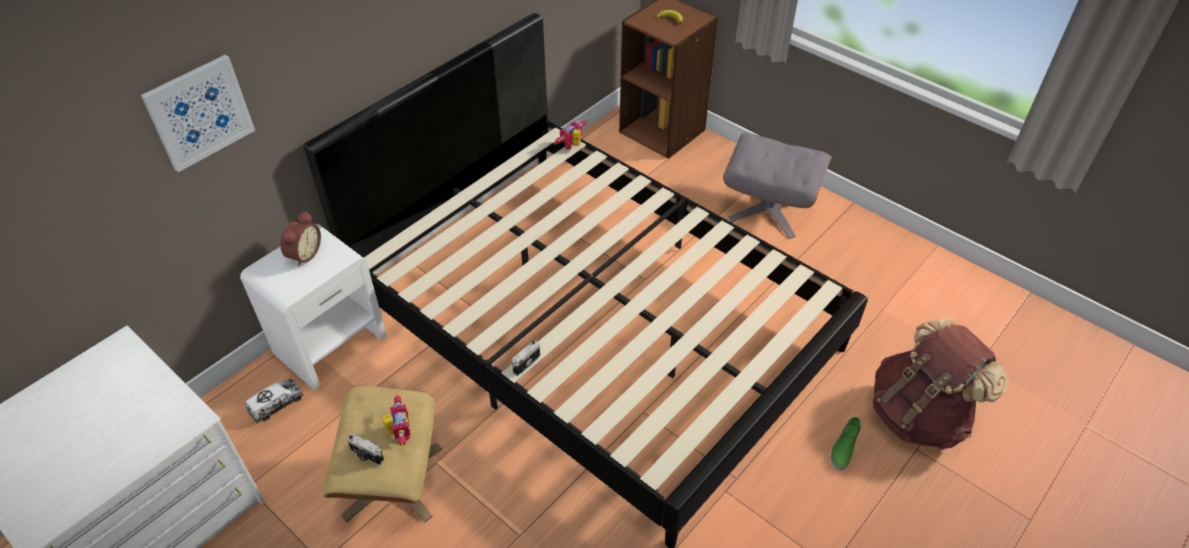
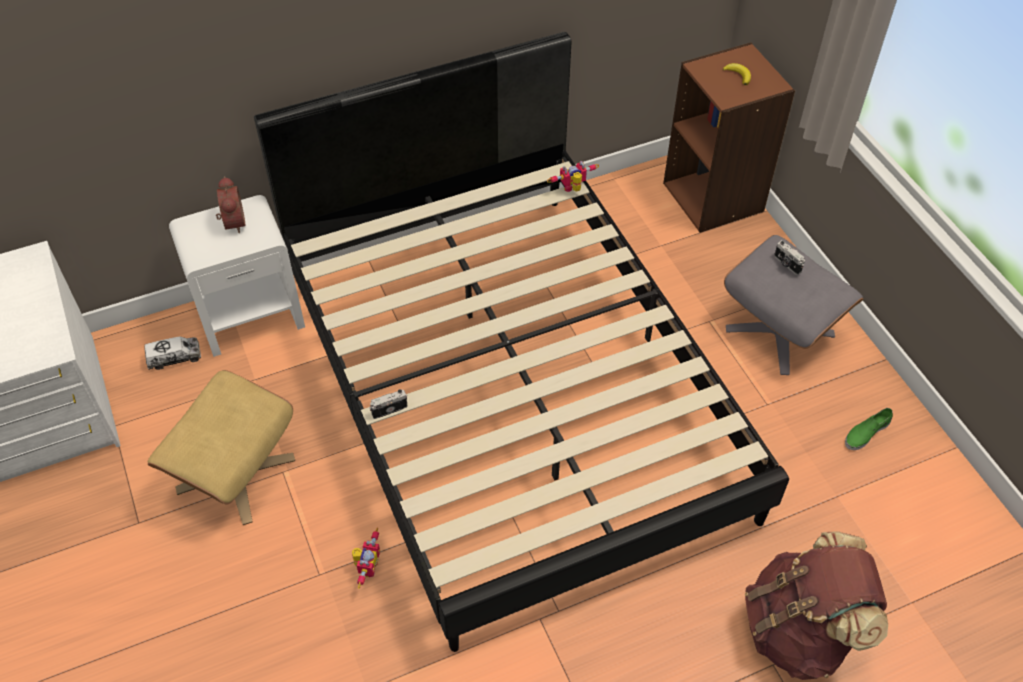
camera: 25 degrees right, 5 degrees up
picture [141,55,255,172] -> none
alarm clock [281,211,321,266] -> alarm clock turned 60 degrees counterclockwise [216,176,245,233]
camera [347,433,384,465] -> camera moved to [774,240,805,275]
toy robot [382,393,410,449] -> toy robot moved to [352,527,380,589]
green shoe [830,417,861,471] -> green shoe moved to [845,408,893,450]

